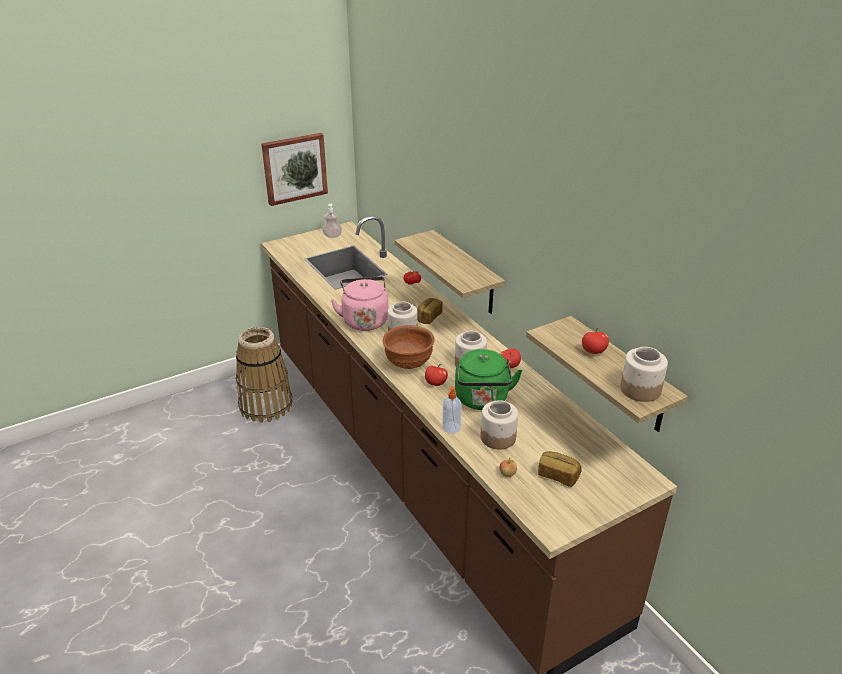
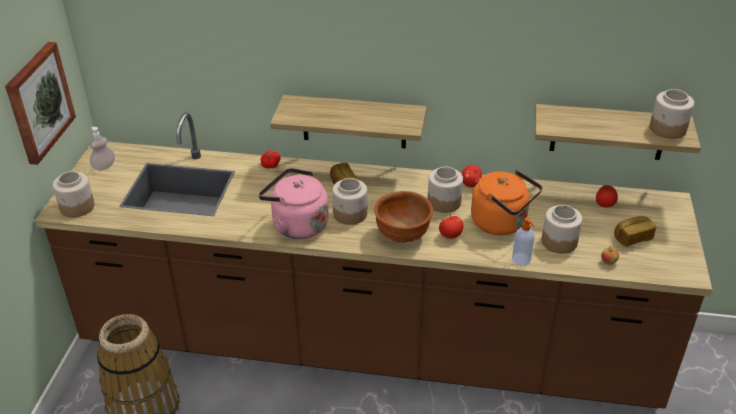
camera: 50 degrees left, 5 degrees up
green kettle [455,349,522,410] -> orange kettle [471,170,542,235]
apple [582,328,609,354] -> apple moved to [596,184,618,208]
none -> jar [53,171,95,217]

